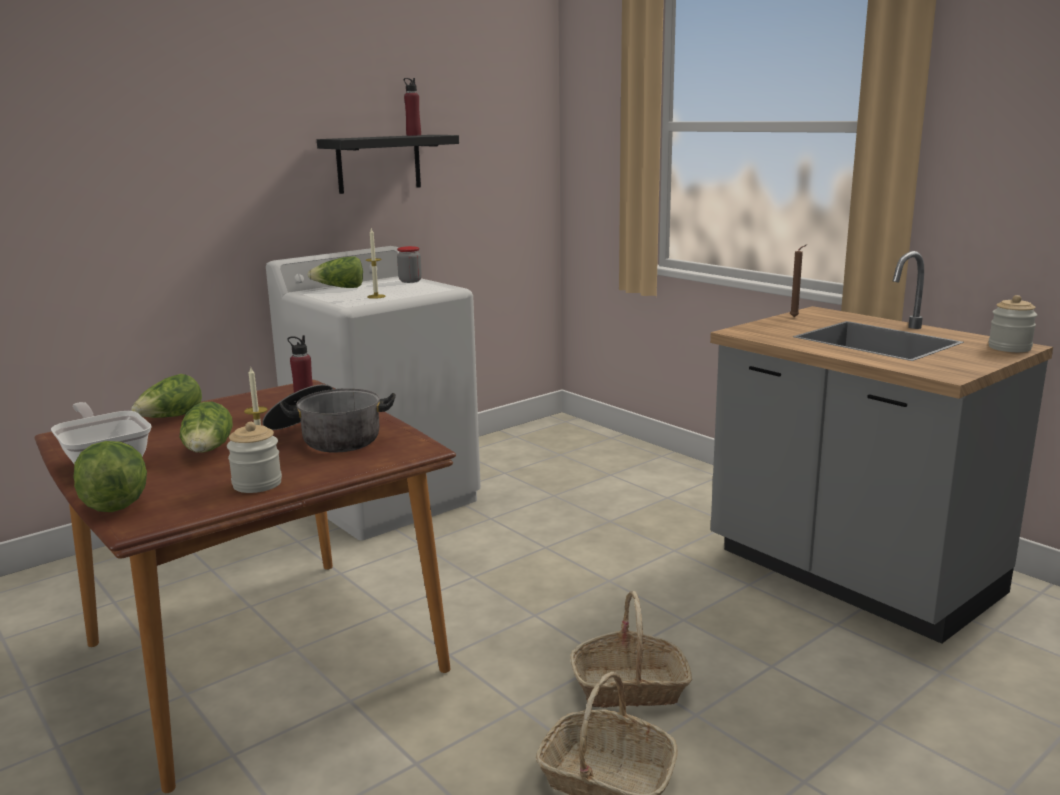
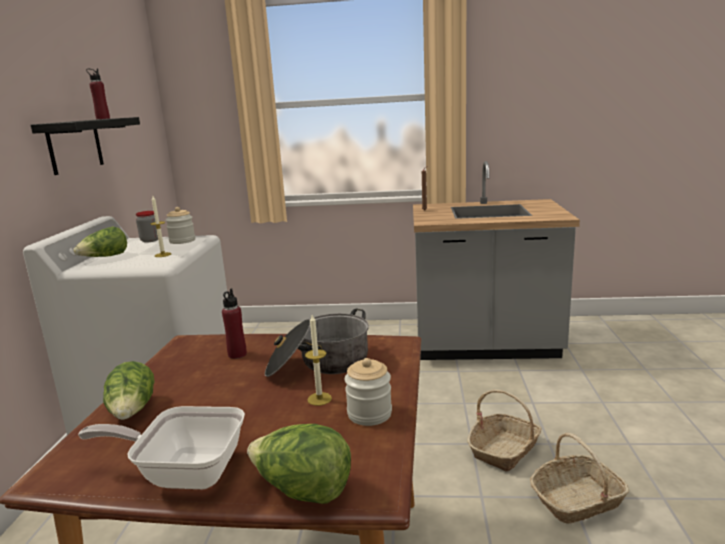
camera: 45 degrees left, 0 degrees up
lettuce [180,402,233,453] -> none
jar [988,295,1037,352] -> jar moved to [165,207,195,244]

